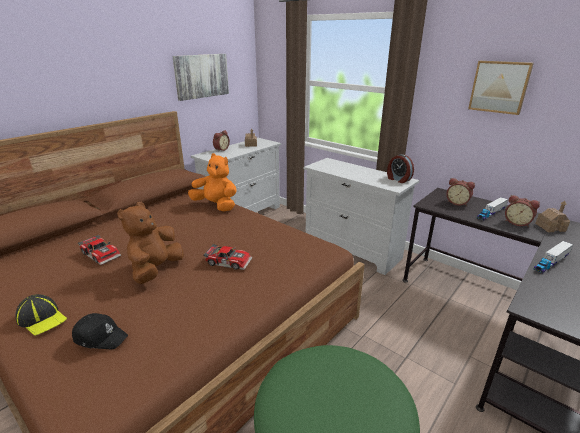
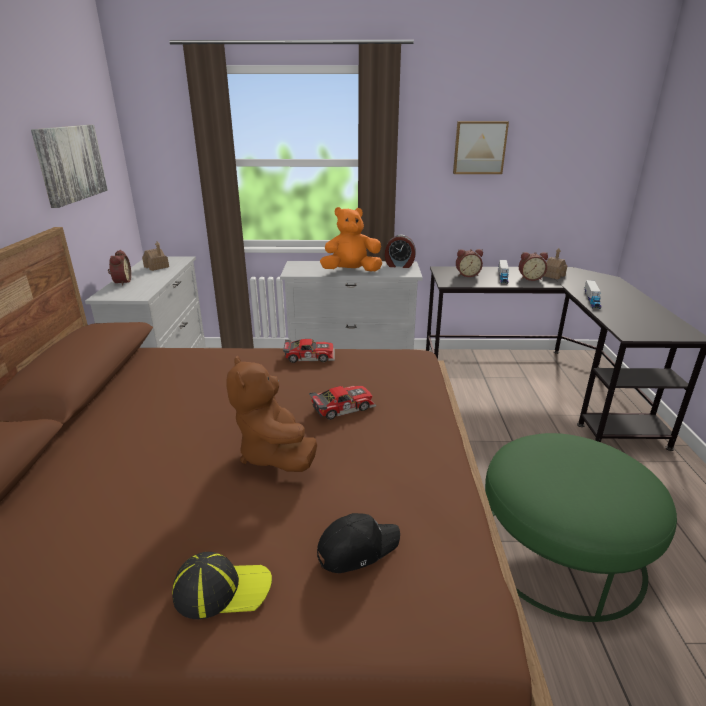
camera: 40 degrees left, 0 degrees up
toy car [78,235,121,265] -> toy car moved to [283,339,335,363]
orange plush toy [188,153,237,211] -> orange plush toy moved to [320,207,382,272]

